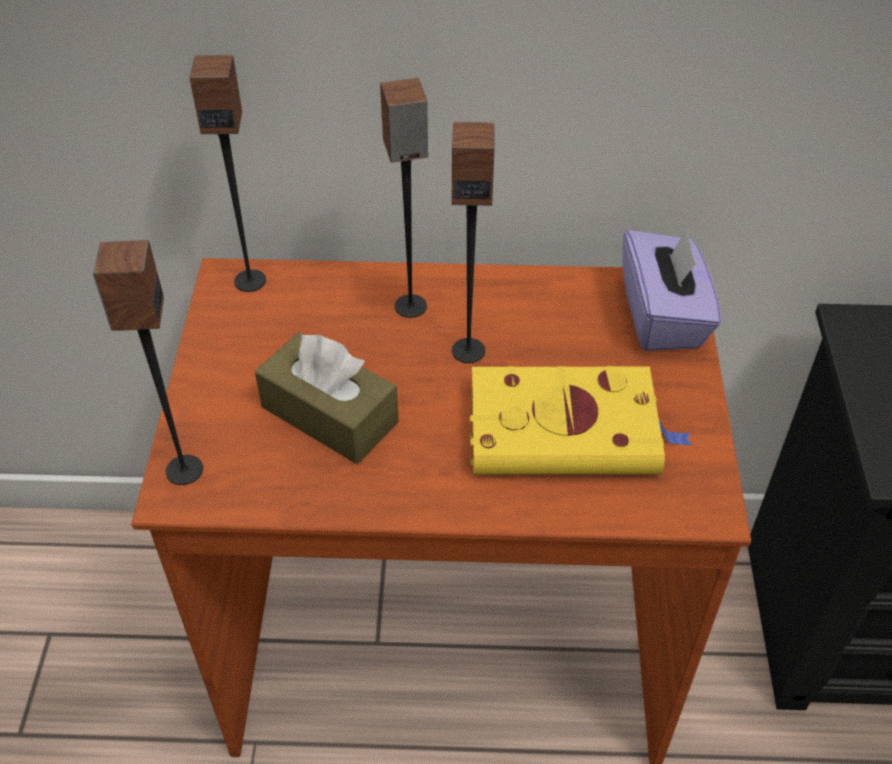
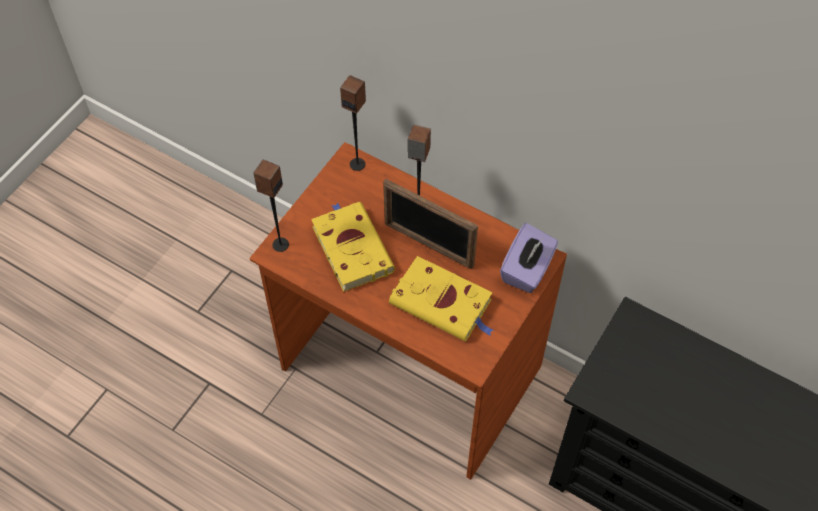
camera: 30 degrees right, 10 degrees up
brown tissue box [255,332,399,464] -> yellow book [311,202,395,292]
speaker [452,121,495,363] -> picture frame [383,179,478,269]

